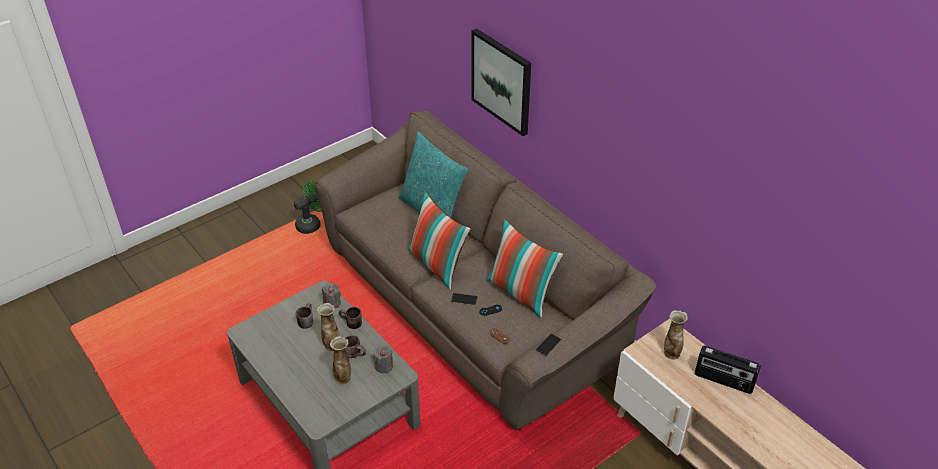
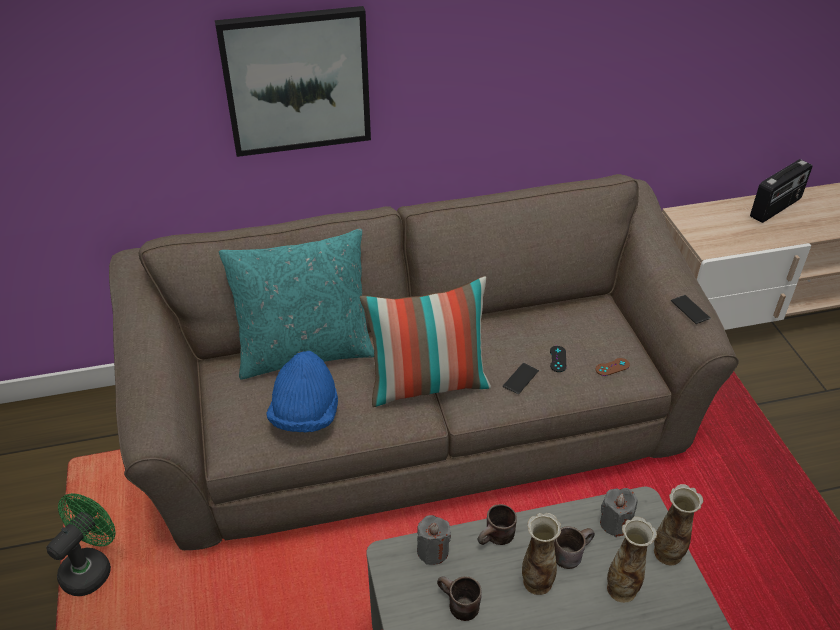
camera: 65 degrees left, 0 degrees up
green fan [294,181,322,234] -> green fan turned 45 degrees clockwise [46,493,116,596]
pillow [486,218,563,318] -> none
vase [664,310,688,360] -> vase moved to [654,484,703,565]
none -> blue hat [267,351,338,433]

